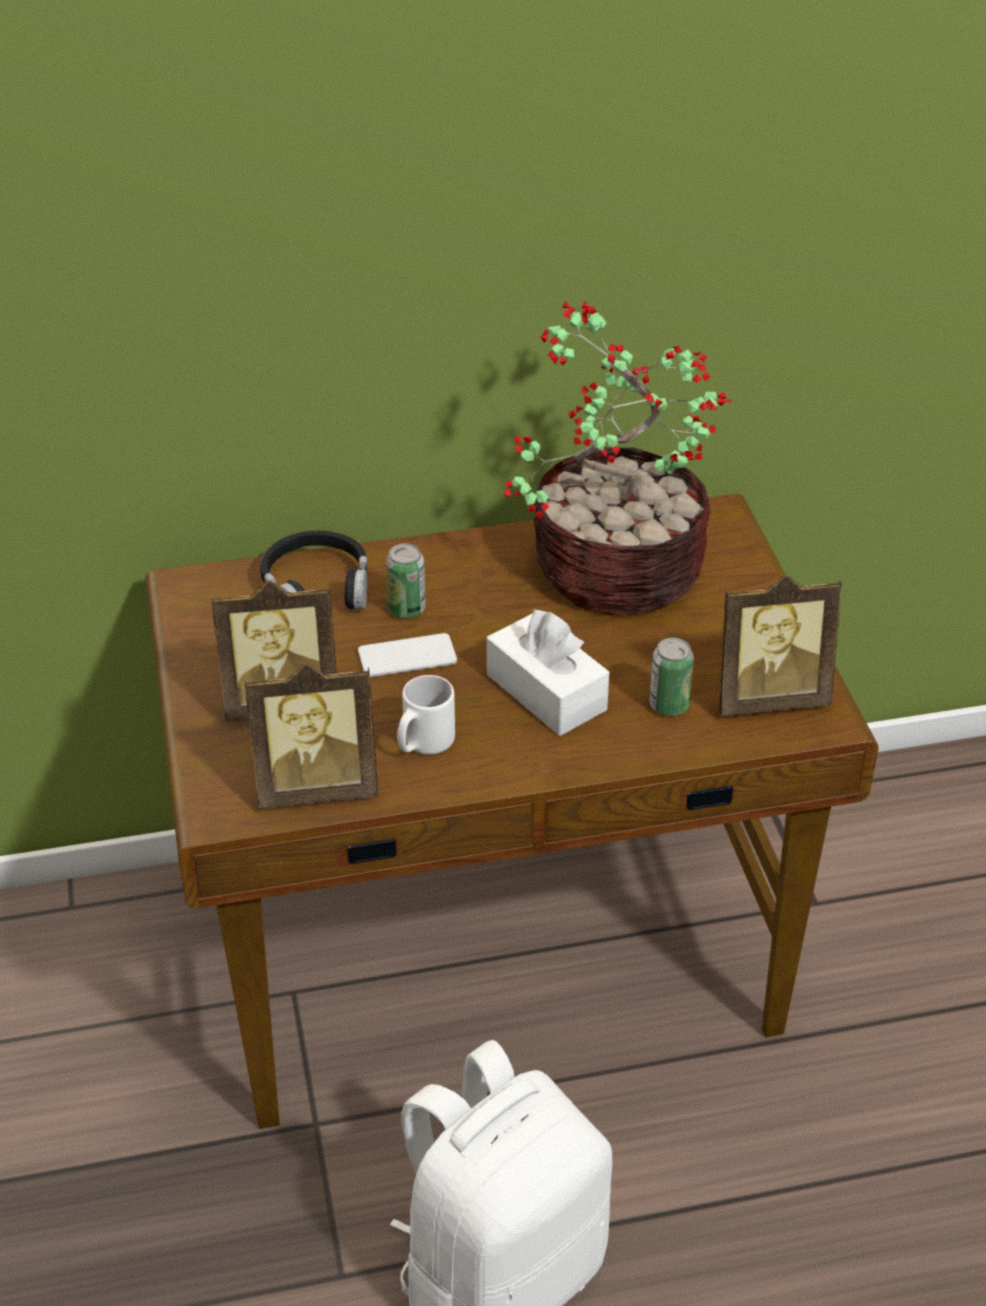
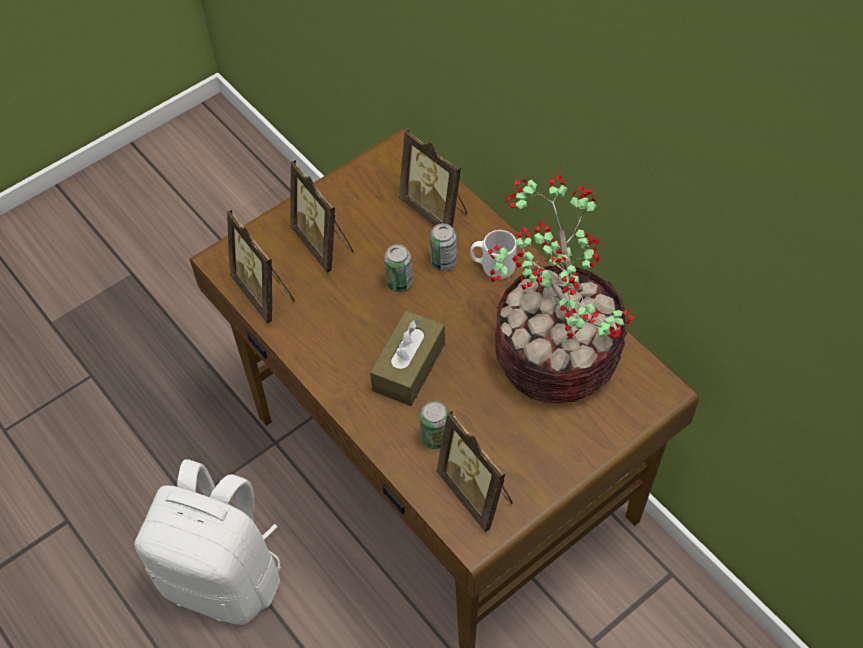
camera: 65 degrees right, 15 degrees up
black headphones [260,531,368,610] -> picture frame [399,129,467,228]
phone [358,633,457,677] -> can [384,244,412,292]
white mug [397,675,455,755] -> white mug moved to [470,230,517,279]
white tissue box [487,609,609,736] -> brown tissue box [370,310,445,406]

